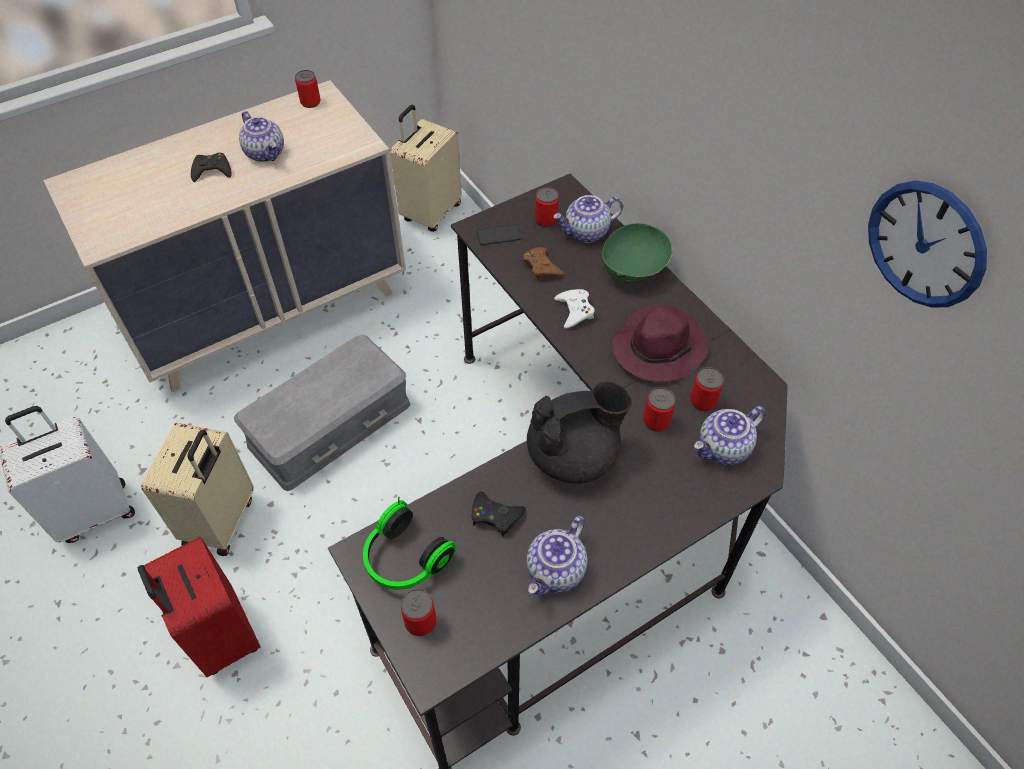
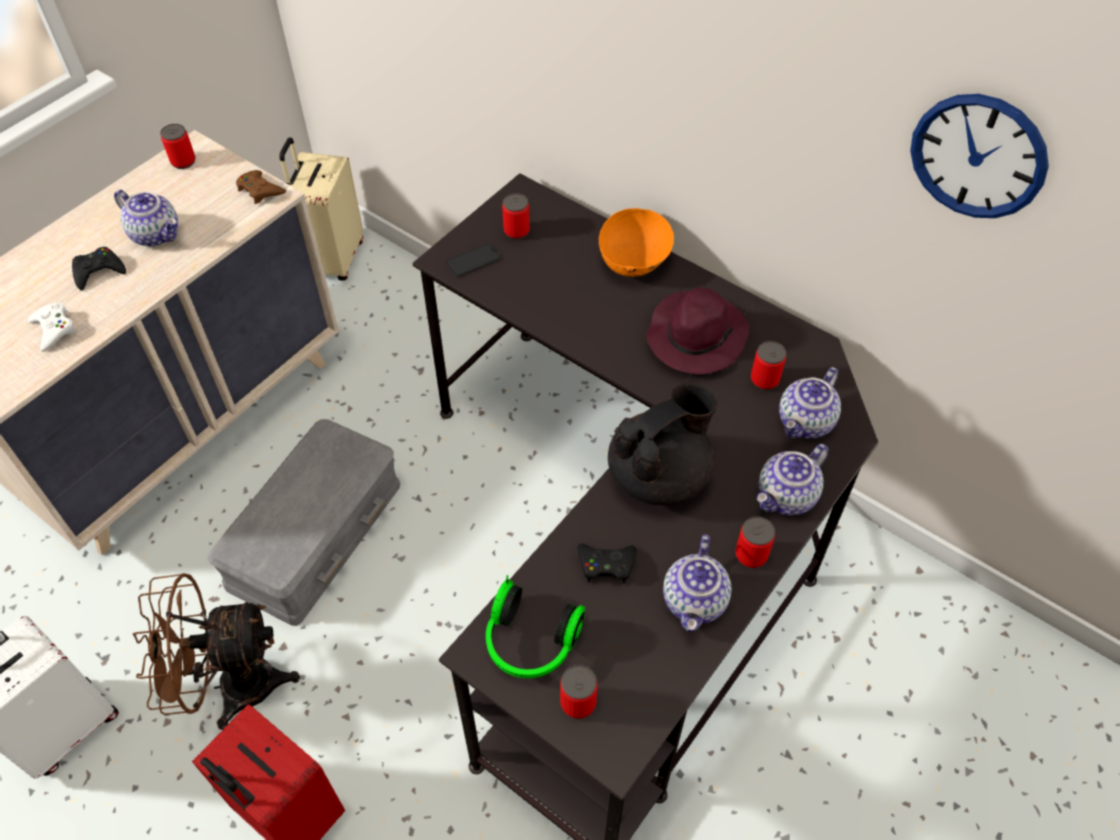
camera: 20 degrees left, 0 degrees up
beige suitcase [141,423,254,556] -> brown fan [133,573,300,730]
brown game controller [523,247,565,280] -> brown game controller moved to [236,170,286,204]
teapot [553,195,623,243] -> teapot moved to [757,444,829,515]
white game controller [554,289,594,329] -> white game controller moved to [28,303,76,351]
green bowl [602,223,672,283] -> orange bowl [599,208,675,277]
can [643,387,675,432] -> can moved to [735,516,775,568]

